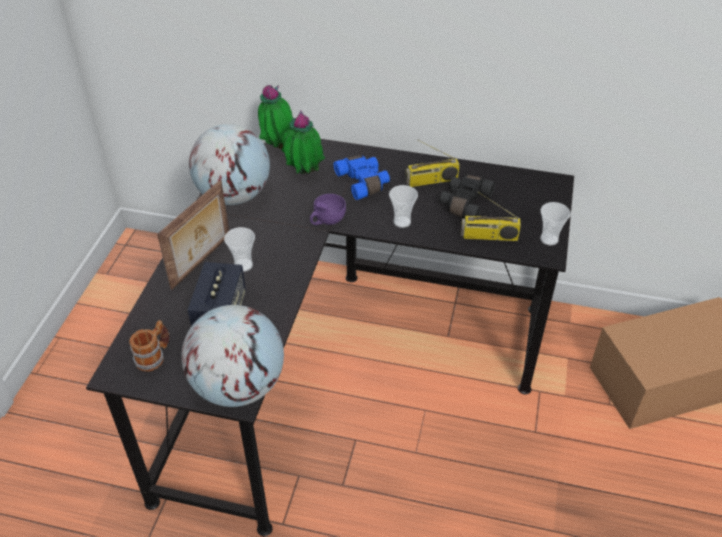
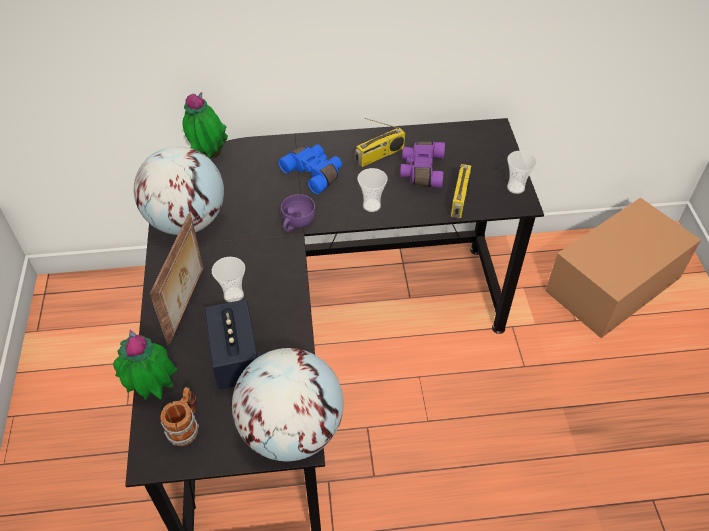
camera: 20 degrees left, 5 degrees up
potted plant [281,110,325,174] -> potted plant moved to [113,330,178,400]
black binoculars [439,175,495,218] -> purple binoculars [400,141,445,188]
radio [461,191,521,241] -> radio turned 60 degrees counterclockwise [451,164,471,219]

